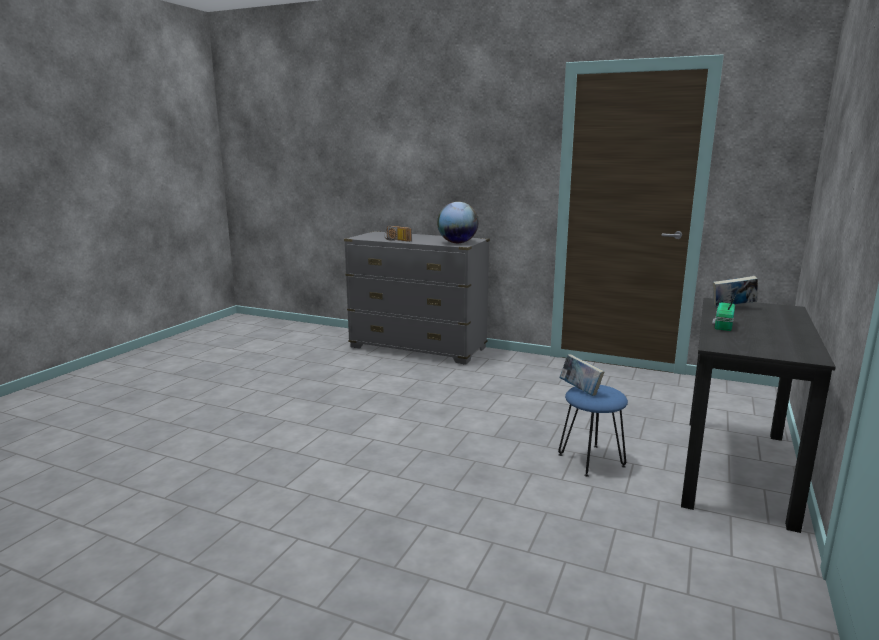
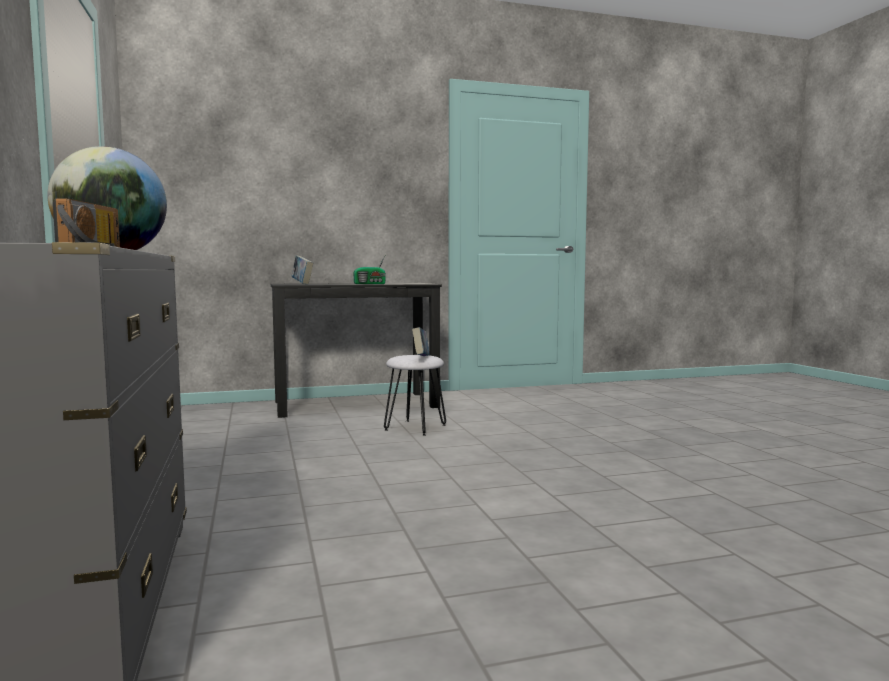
camera: 130 degrees left, 10 degrees down
blue stool [558,385,628,477] -> white stool [384,355,446,436]

